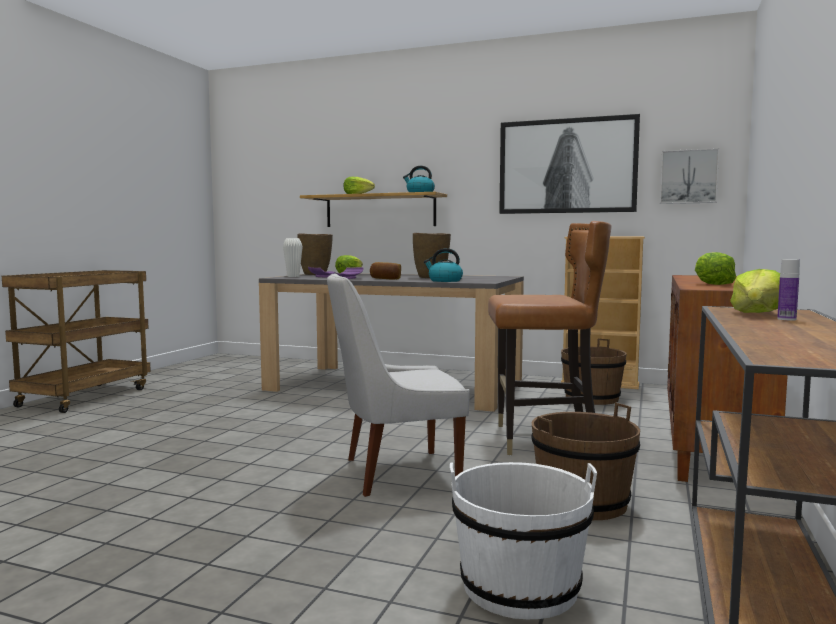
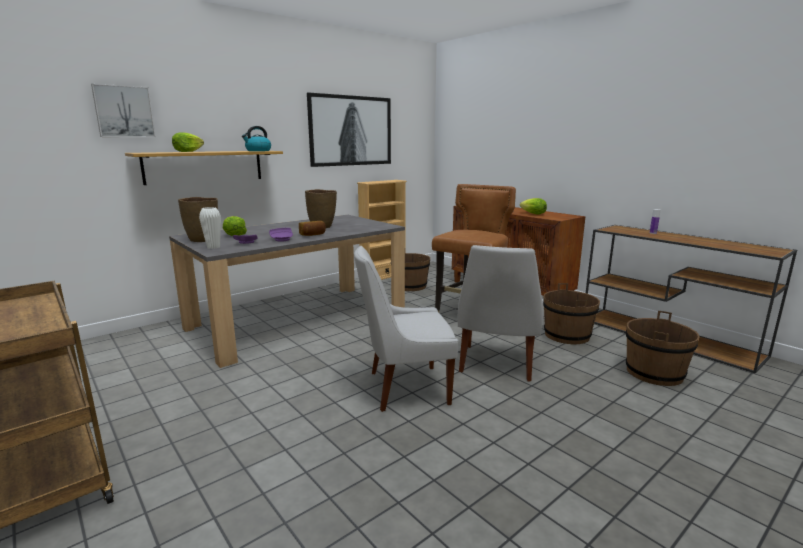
camera: 60 degrees left, 10 degrees up
kettle [424,248,463,282] -> none
white bucket [450,462,597,619] -> brown bucket [626,311,700,386]
picture [660,148,719,204] -> picture moved to [91,84,156,137]
lettuce [730,269,780,313] -> none
none -> white chair [354,246,458,412]

